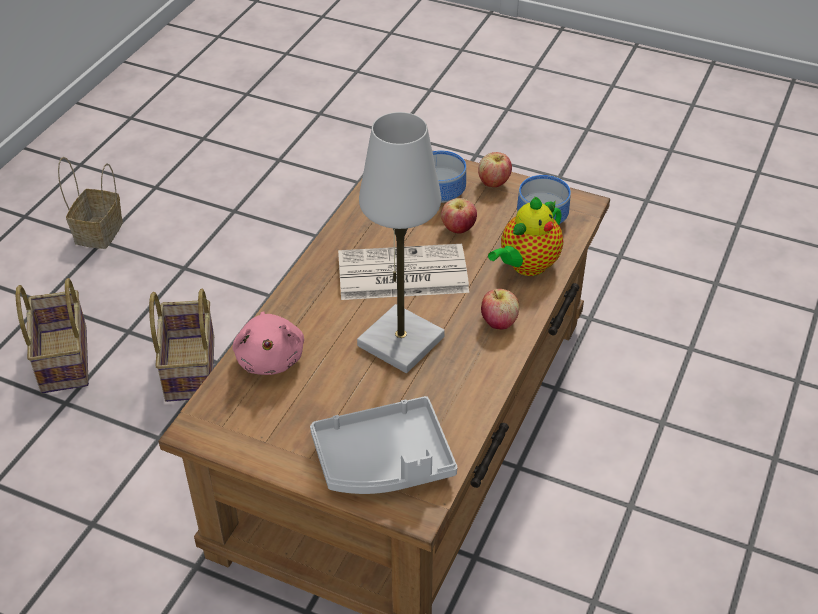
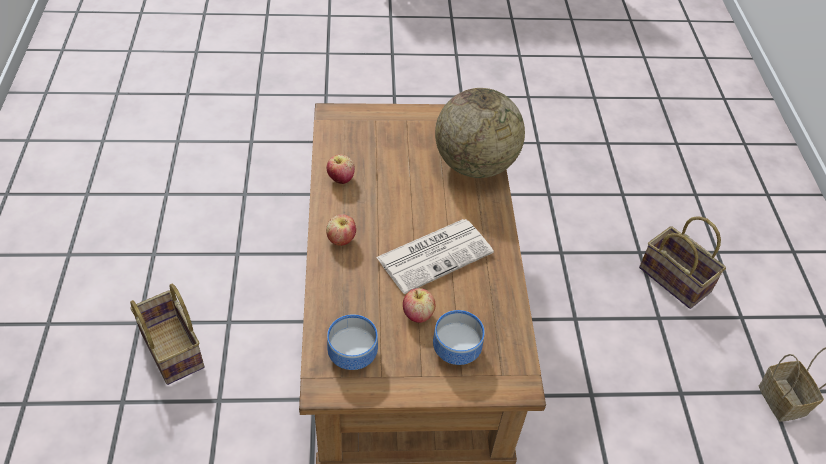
camera: 150 degrees right, 5 degrees up
basket [149,288,214,402] -> basket moved to [130,284,205,385]
pink plush toy [233,312,304,375] -> globe [435,88,525,178]
grey tray [310,396,458,494] -> none
white table lamp [357,112,445,373] -> none
apple [478,152,512,187] -> apple moved to [327,154,355,184]
teapot [488,197,563,276] -> none

